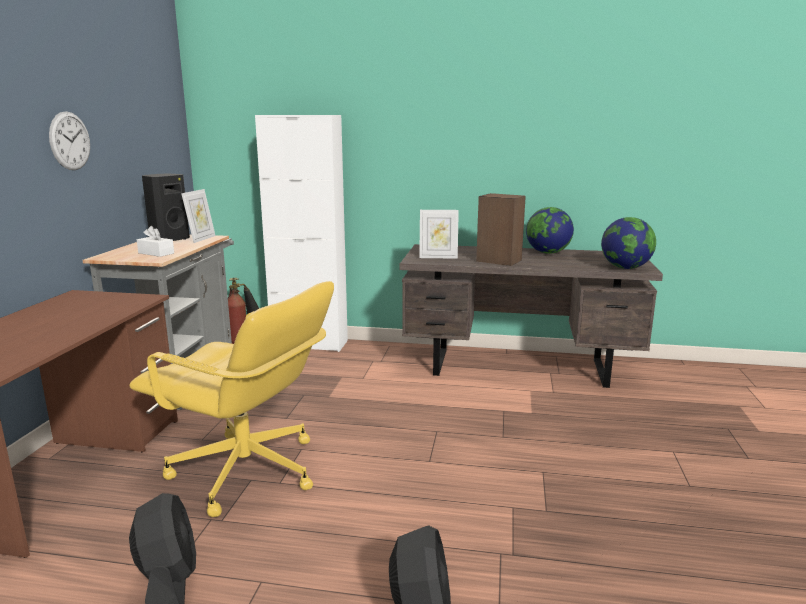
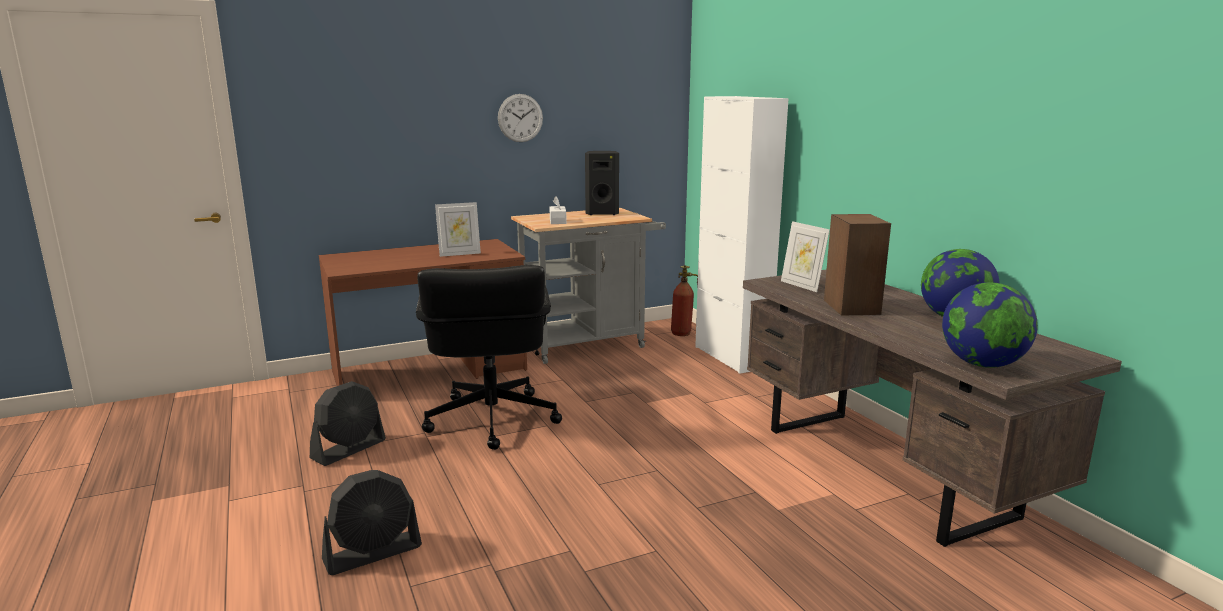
camera: 55 degrees right, 0 degrees up
yellow office chair [129,281,334,517] -> black office chair [416,265,562,450]
picture frame [181,189,216,243] -> picture frame moved to [435,202,481,257]

